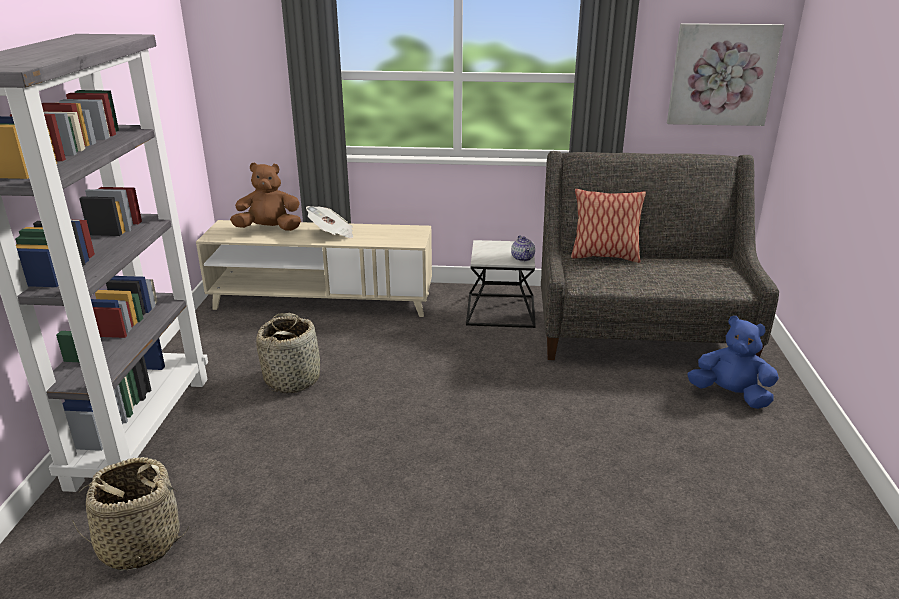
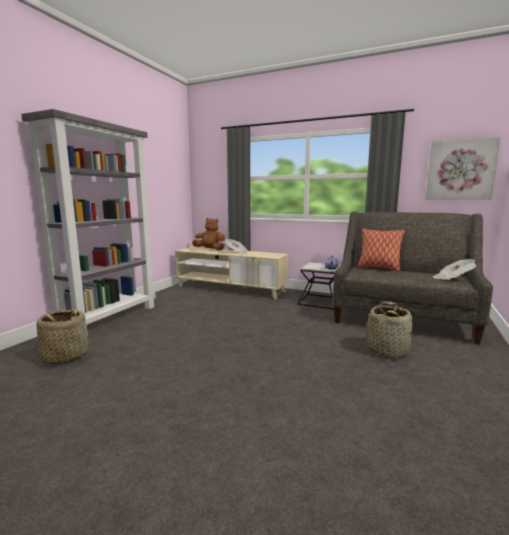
camera: 20 degrees right, 15 degrees down
basket [256,313,320,393] -> basket moved to [367,301,413,359]
blue plush toy [687,316,779,409] -> none
none -> newspaper [433,259,476,280]

